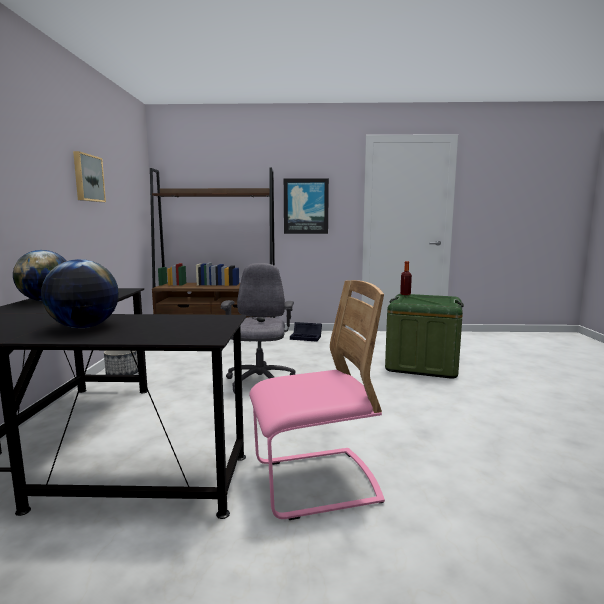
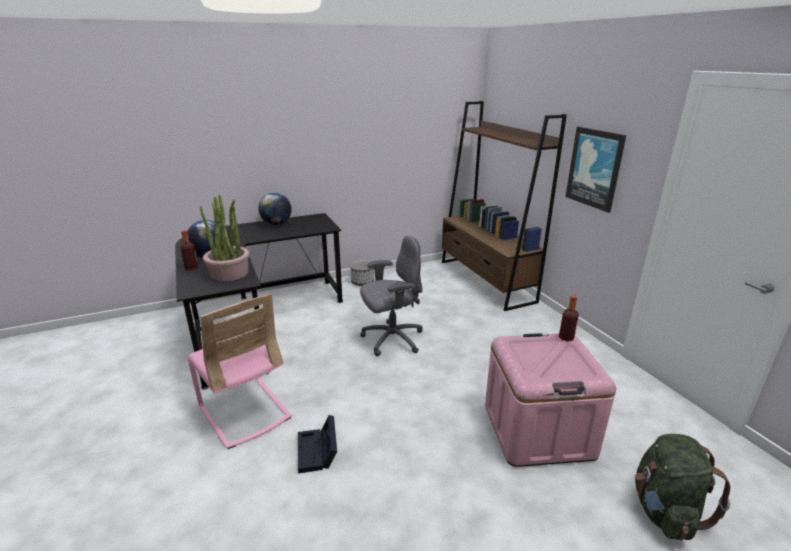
camera: 65 degrees right, 15 degrees up
picture [73,151,106,202] -> none
black storage box [290,322,322,342] -> black storage box moved to [298,415,337,473]
green storage box [385,294,464,379] -> pink storage box [485,333,616,467]
none -> bottle [181,230,198,271]
none -> potted plant [200,195,250,282]
none -> green backpack [635,434,730,540]

